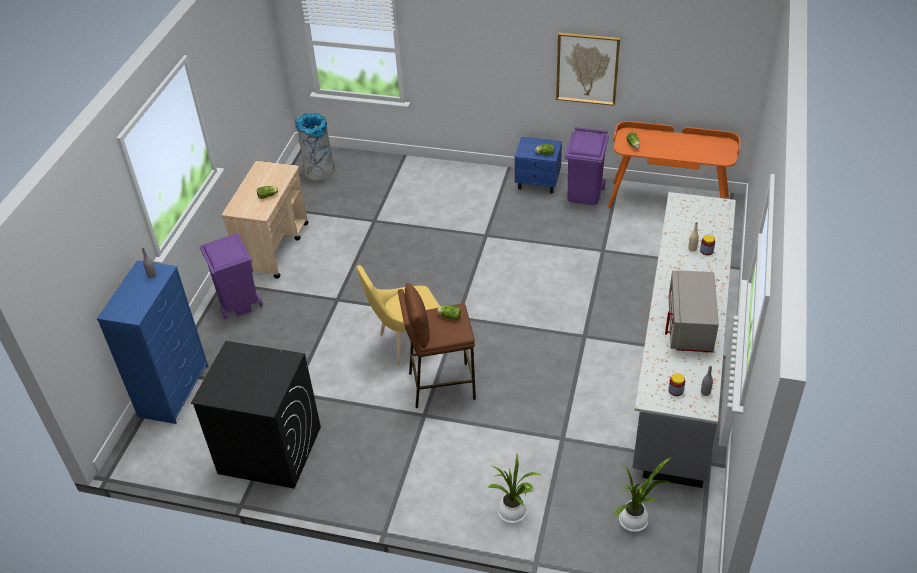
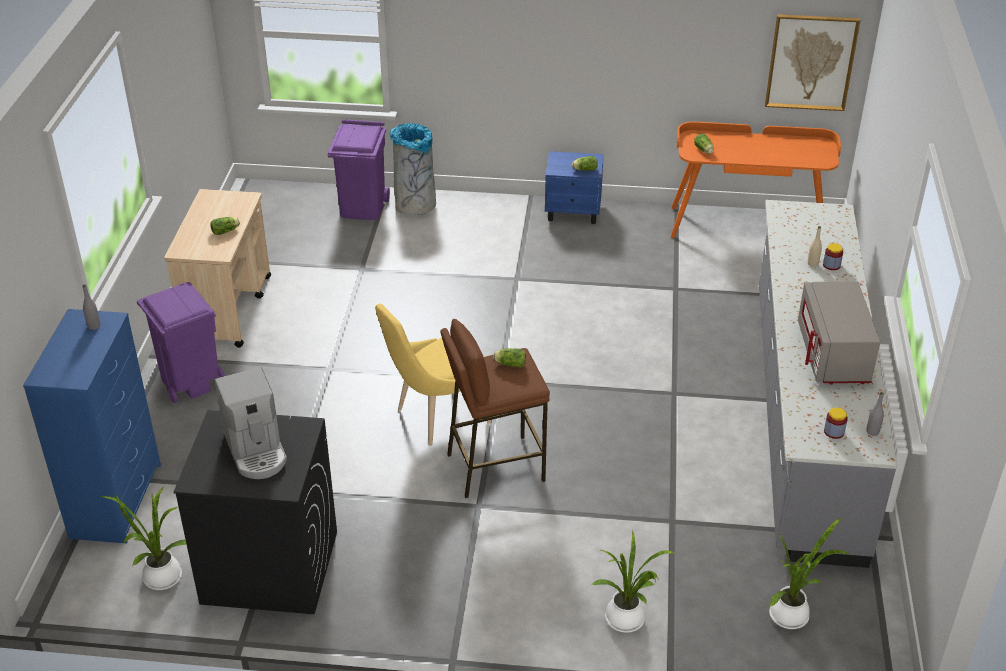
camera: 10 degrees left, 5 degrees down
grey trash can [295,113,335,180] -> grey trash can moved to [390,123,436,215]
picture [556,33,620,106] -> picture moved to [765,14,860,111]
purple trash can [565,127,609,205] -> purple trash can moved to [328,119,390,220]
none -> potted plant [101,488,187,590]
none -> coffee machine [215,367,287,479]

